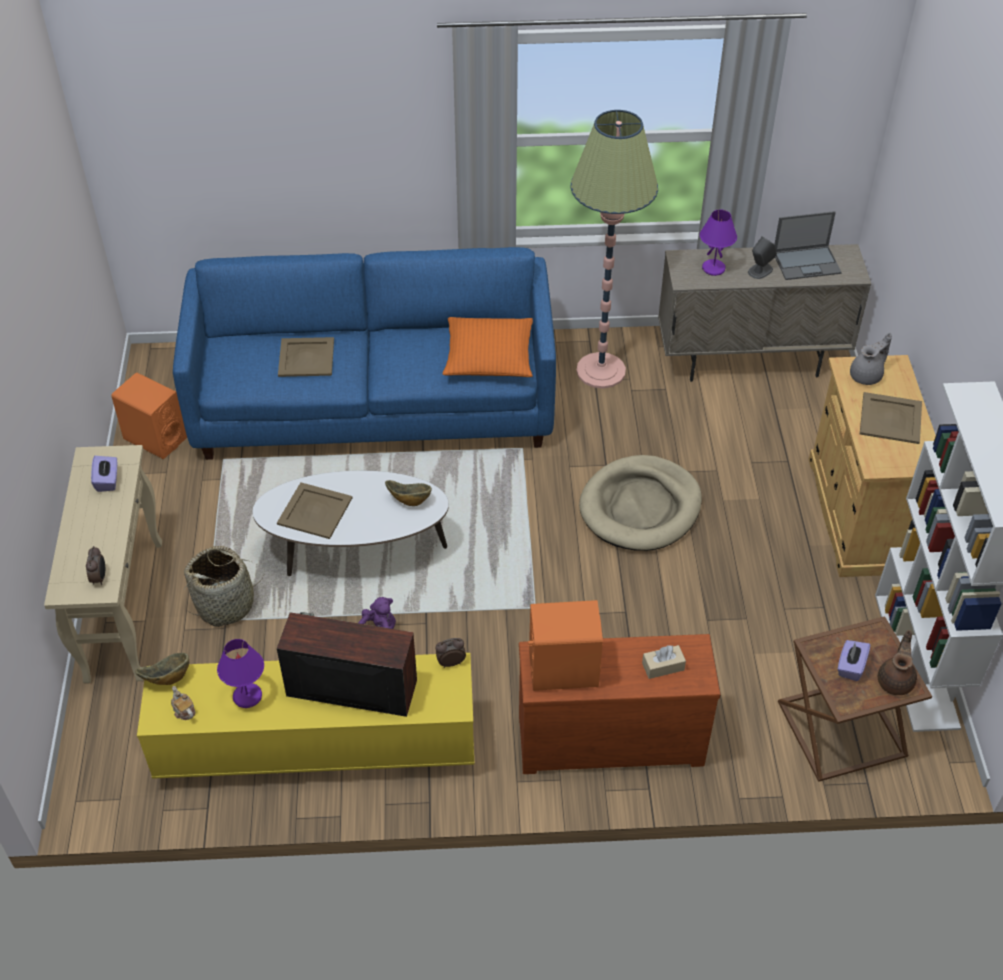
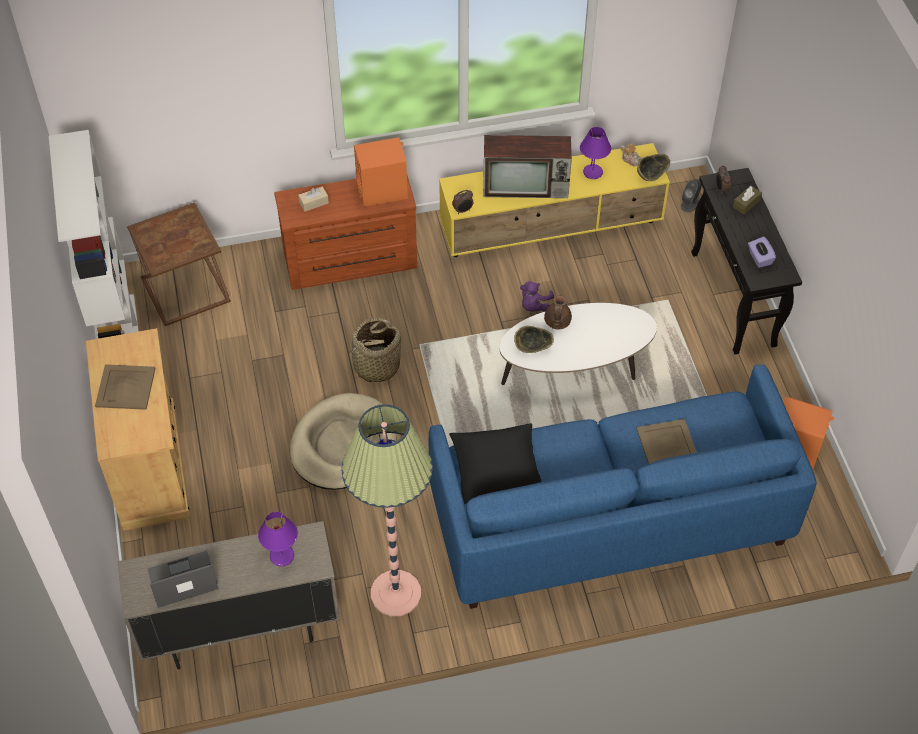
camera: 170 degrees right, 5 degrees up
beige console table [44,445,162,684] -> black console table [691,168,802,355]
basket [184,546,265,627] -> basket moved to [347,318,401,382]
beige tray [277,482,352,539] -> none
orange pillow [443,317,533,377] -> black pillow [449,423,541,504]
grey speaker [748,236,777,279] -> grey speaker moved to [681,179,702,212]
purple tissue box [838,640,871,681] -> none
grey teapot [850,333,892,385] -> none
brown teapot [878,630,917,695] -> brown teapot moved to [544,296,572,329]
none -> brown tissue box [733,186,762,214]

